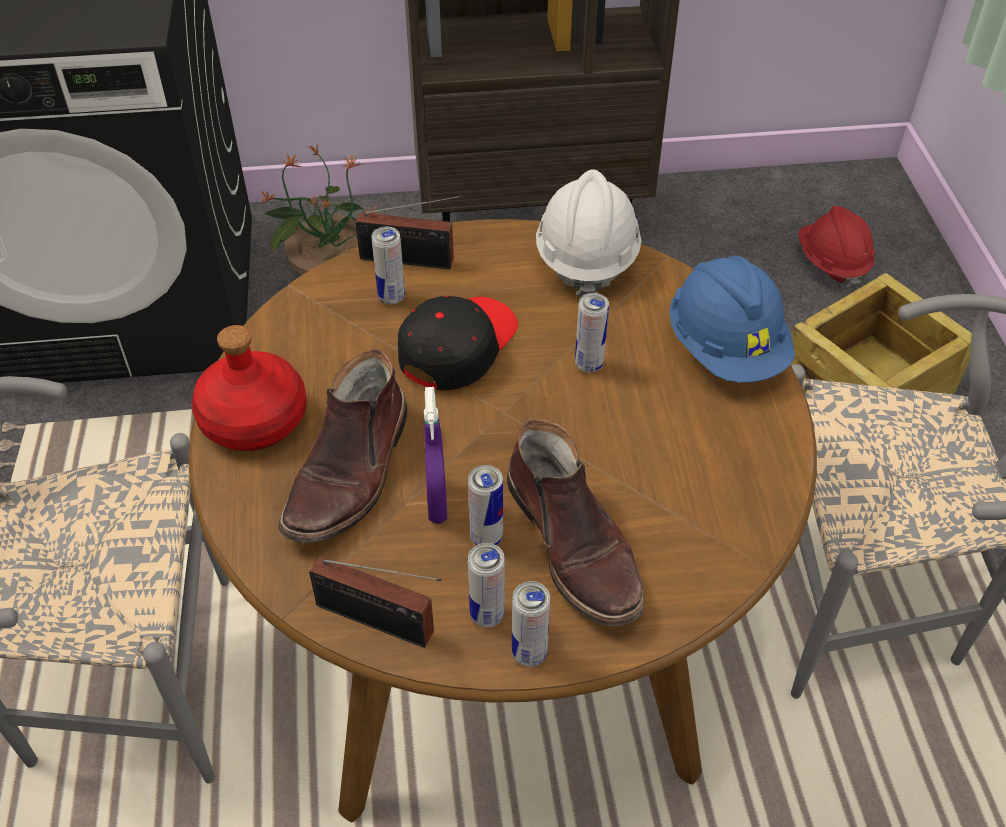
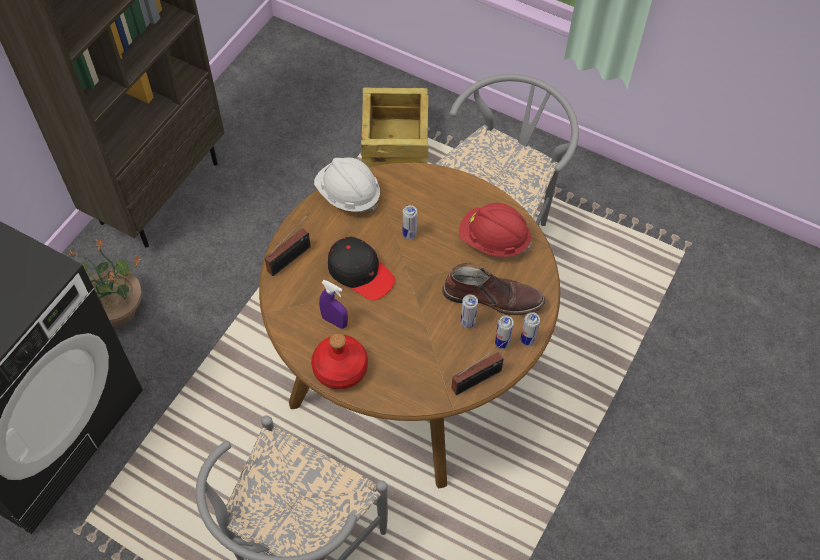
camera: 55 degrees left, 10 degrees up
brown boot [279,349,408,543] -> none
can [371,227,405,304] -> none
black cap [398,296,518,390] -> black cap turned 150 degrees clockwise [328,237,395,301]
purple spray bottle [424,387,447,524] -> purple spray bottle moved to [319,280,348,329]
blue hard hat [669,255,795,383] -> none
red hard hat [798,206,875,289] -> red hard hat moved to [459,203,531,257]

